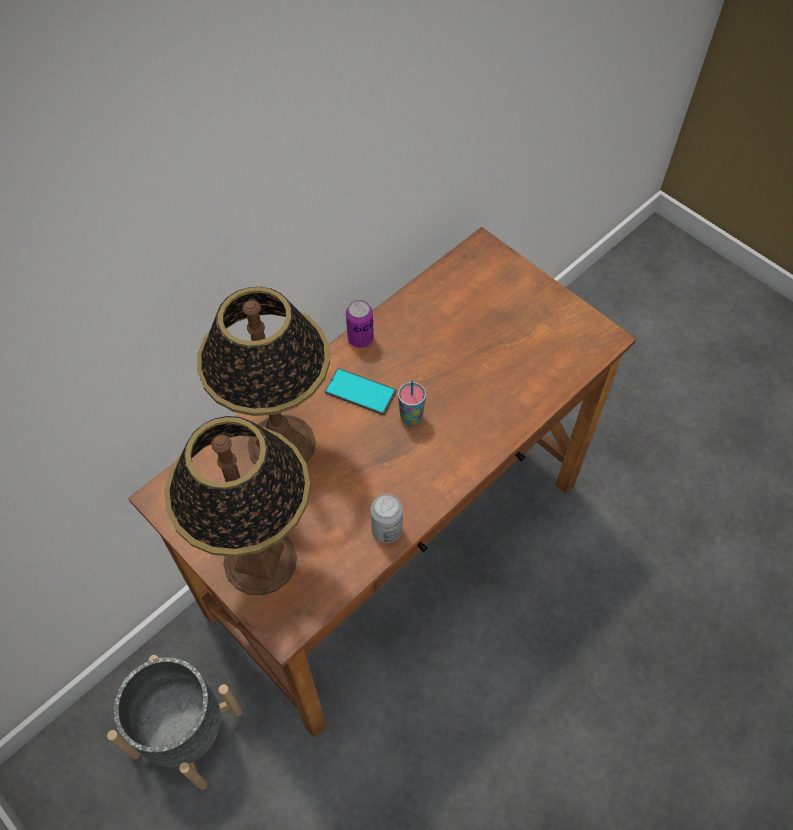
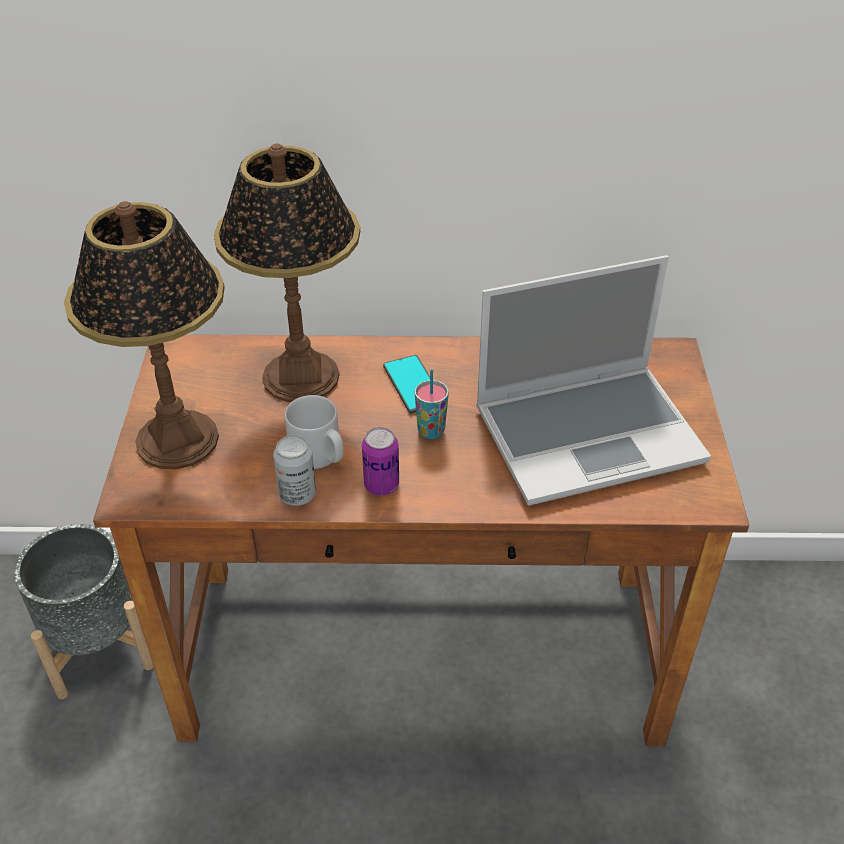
camera: 45 degrees right, 15 degrees down
can [346,300,374,348] -> can moved to [362,427,399,496]
none -> grey mug [285,395,344,469]
none -> laptop [476,255,711,506]

